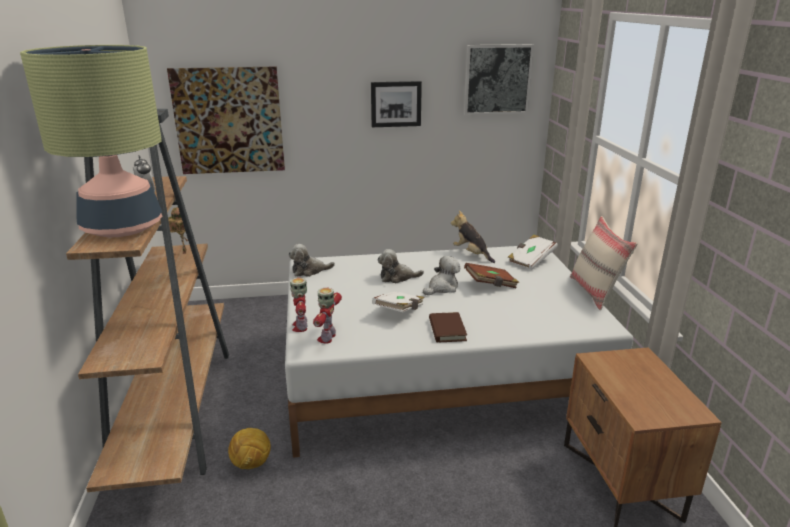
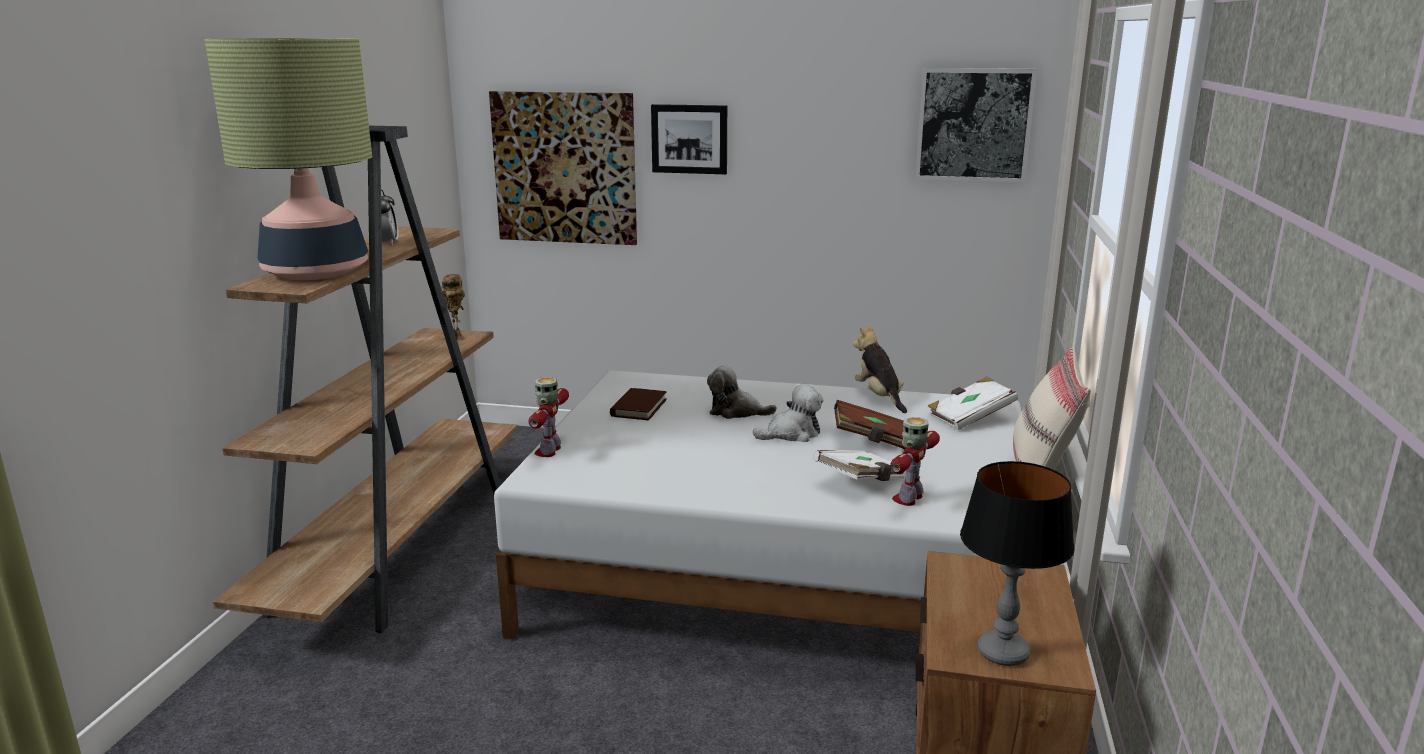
camera: 20 degrees right, 5 degrees down
football [228,428,271,469] -> none
plush toy [289,244,335,277] -> none
toy robot [313,288,342,344] -> toy robot moved to [890,417,940,506]
picture [371,81,422,127] -> picture moved to [651,104,727,174]
white book [372,291,424,312] -> white book moved to [813,450,904,481]
brown book [429,312,467,342] -> brown book moved to [610,388,667,420]
none -> table lamp [960,461,1075,666]

